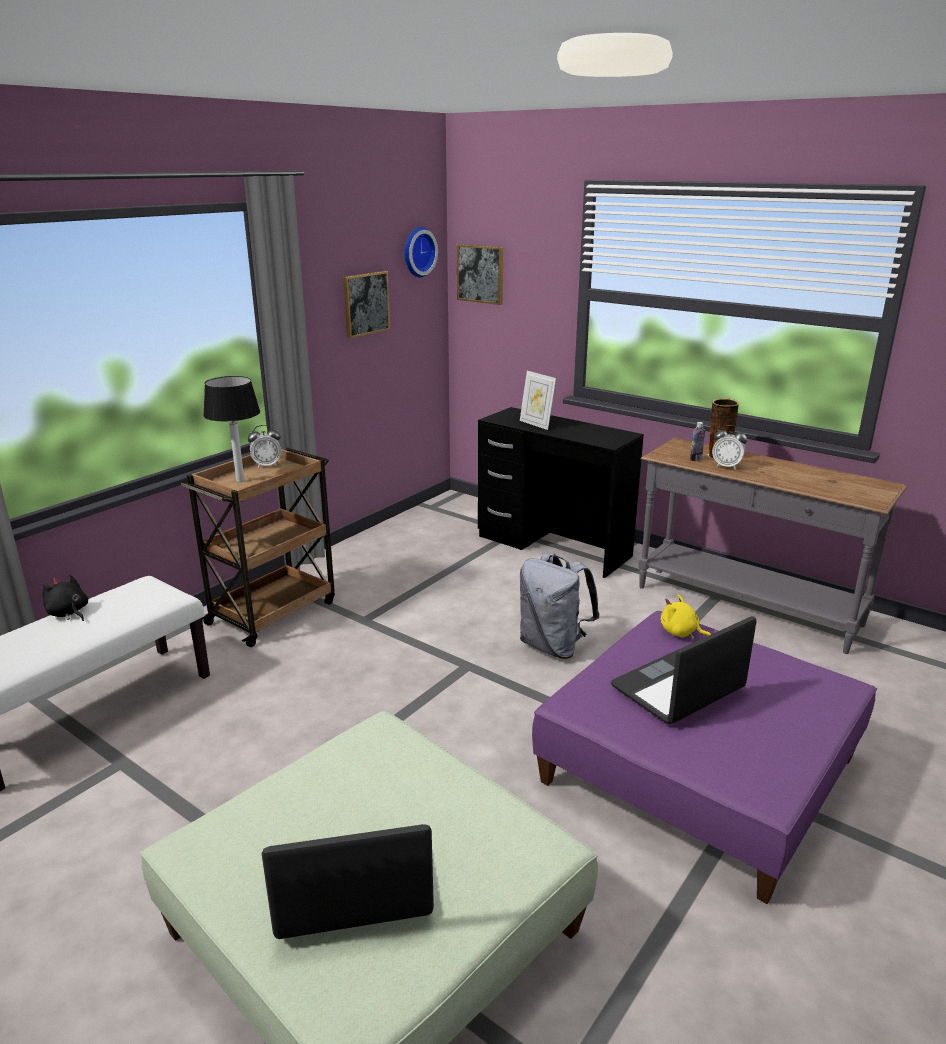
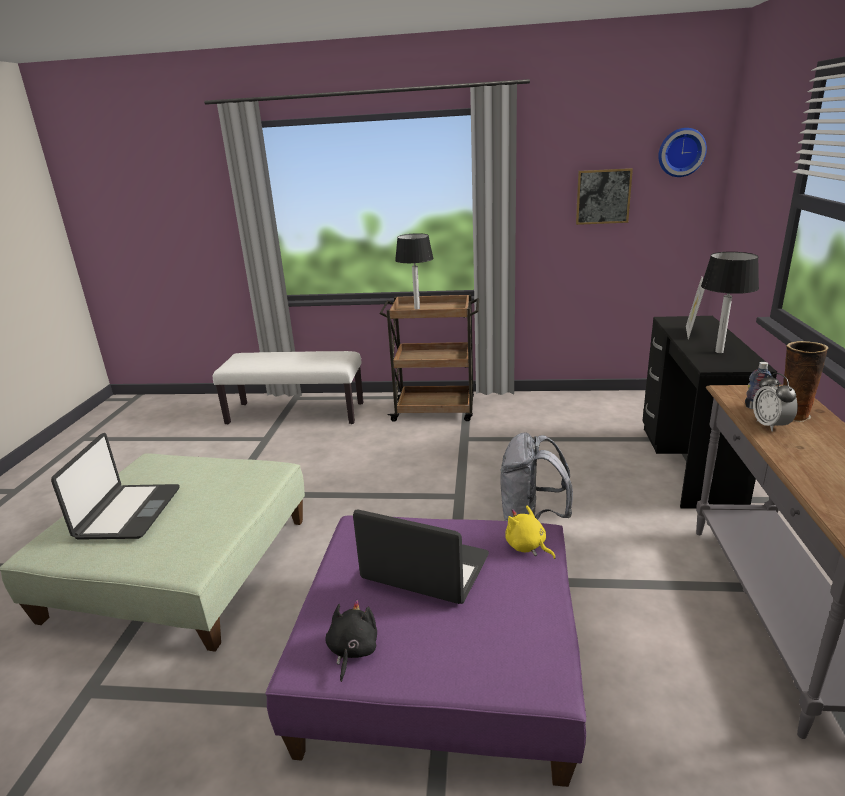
camera: 60 degrees right, 0 degrees up
black plush toy [42,574,88,621] -> black plush toy moved to [325,600,377,682]
alarm clock [248,425,281,468] -> none
laptop [262,824,434,939] -> laptop turned 45 degrees clockwise [51,433,180,540]
picture [457,244,503,305] -> none
yellow plush toy [661,594,711,639] -> yellow plush toy turned 45 degrees counterclockwise [505,506,556,559]
none -> table lamp [701,252,759,353]

